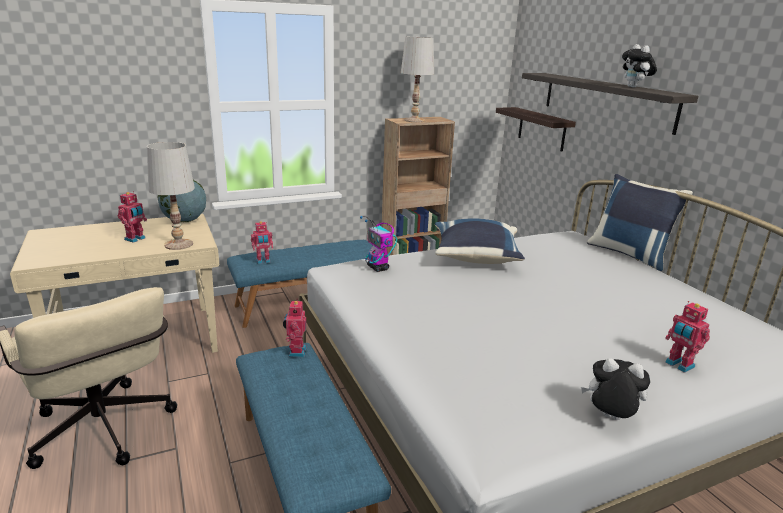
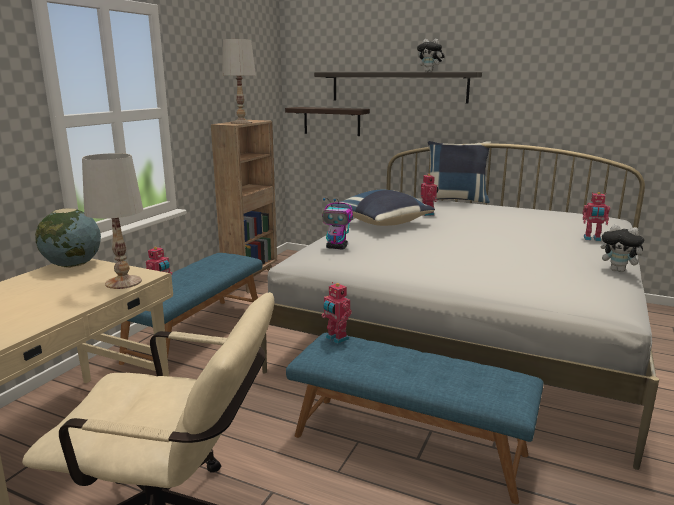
camera: 40 degrees left, 5 degrees down
toy robot [117,191,147,243] -> toy robot moved to [421,174,438,216]
plush toy [581,358,650,420] -> plush toy turned 120 degrees counterclockwise [601,224,648,272]

